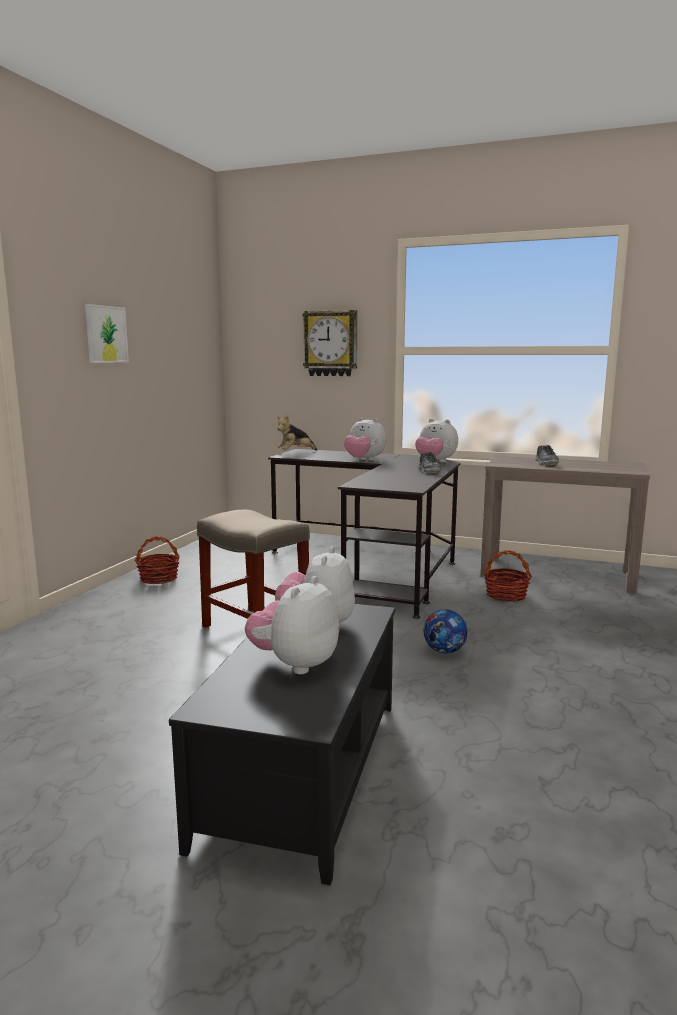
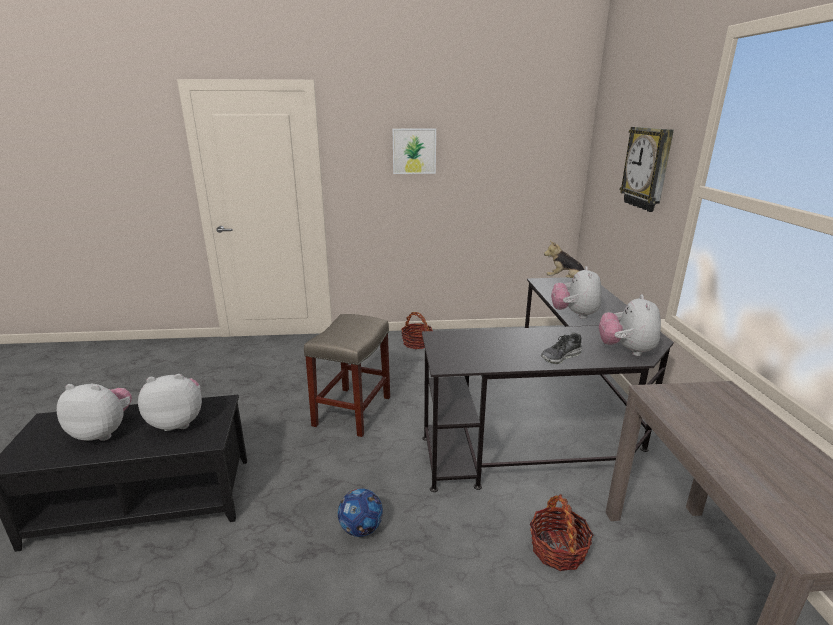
camera: 65 degrees right, 10 degrees up
shoe [535,445,559,465] -> none

